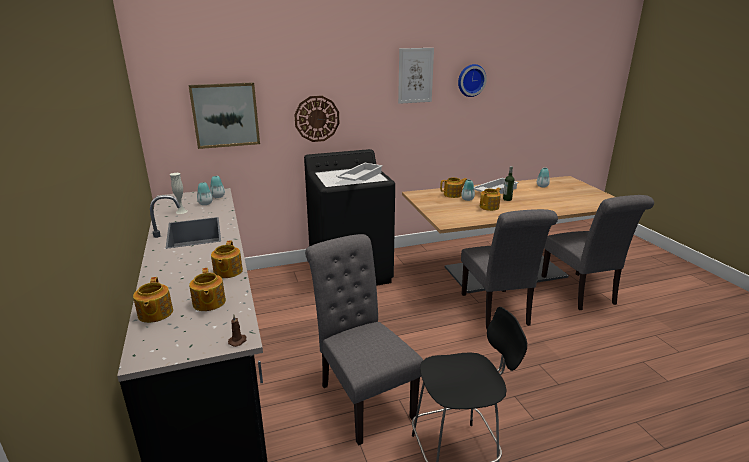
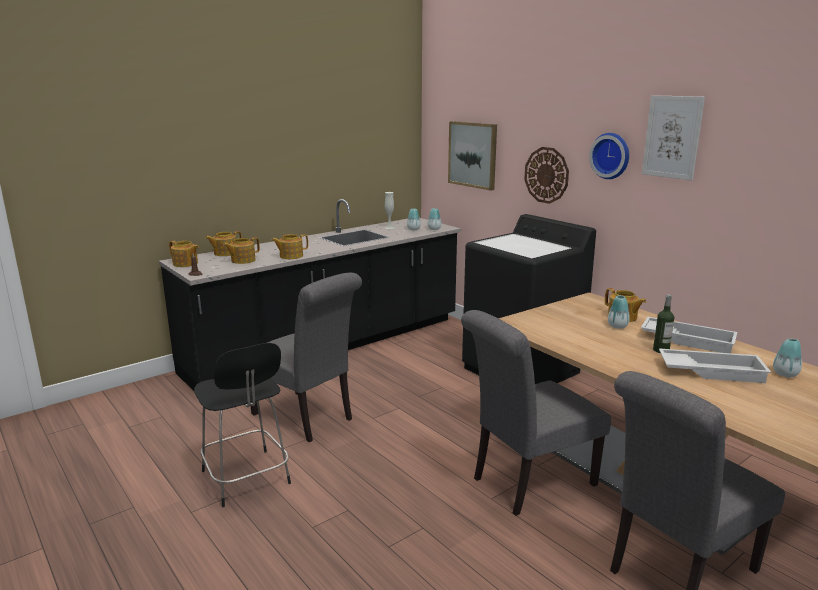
camera: 70 degrees right, 5 degrees down
grey chair [305,234,423,446] -> grey chair turned 90 degrees clockwise [250,273,362,442]
white tray [337,163,383,181] -> white tray moved to [659,349,771,383]
wall clock [458,64,487,97] -> wall clock moved to [589,133,629,179]
teapot [480,188,501,211] -> teapot moved to [169,241,199,267]

